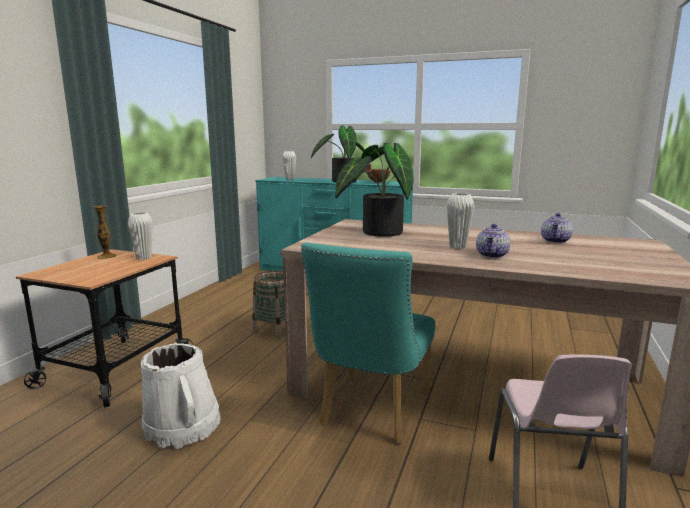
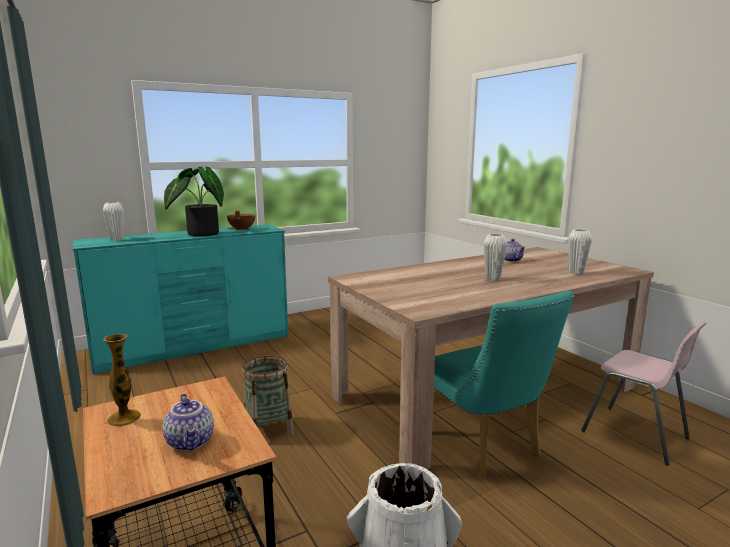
camera: 50 degrees left, 0 degrees up
white vase [128,212,153,260] -> white vase moved to [568,229,592,274]
potted plant [335,143,414,237] -> none
teapot [476,224,510,258] -> teapot moved to [162,394,214,451]

